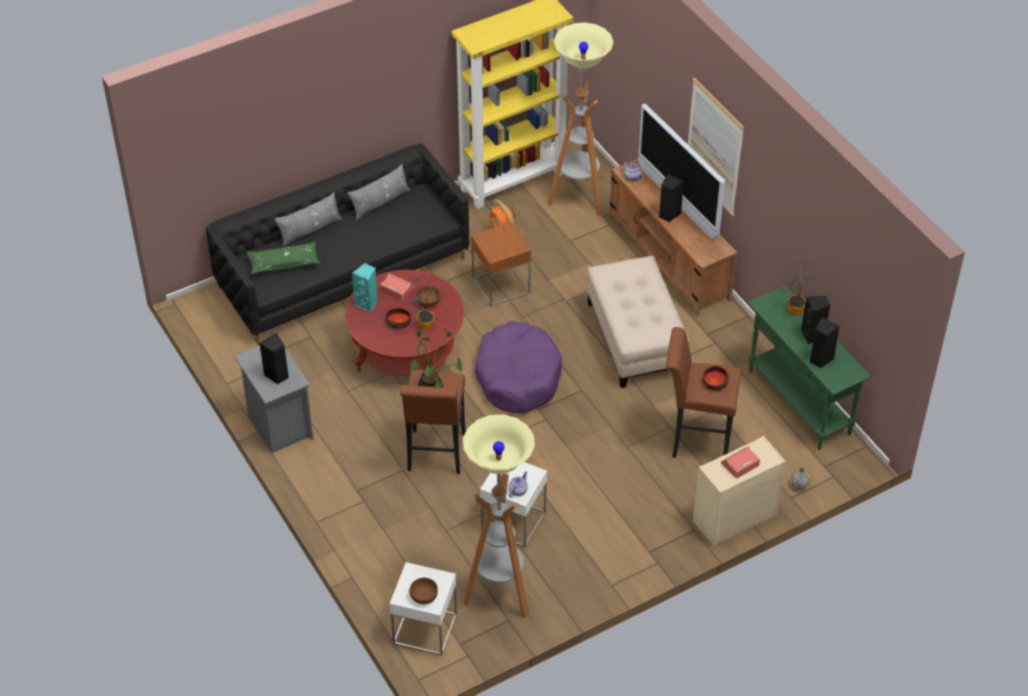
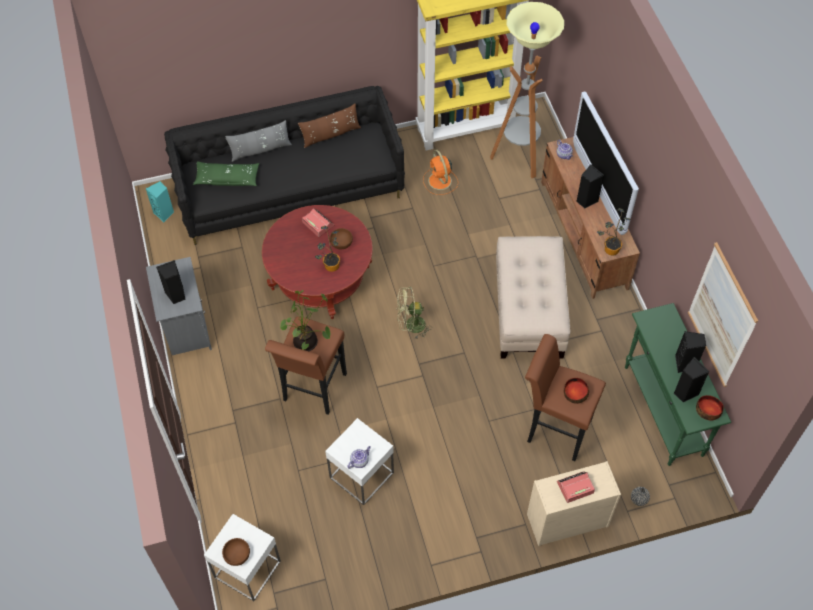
camera: 15 degrees right, 10 degrees up
grey pillow [348,164,411,220] -> brown pillow [298,104,361,148]
turquoise speaker [352,263,378,312] -> turquoise speaker moved to [146,181,174,223]
bowl [386,308,411,329] -> bowl moved to [696,395,724,421]
floor lamp [463,414,535,618] -> none
brown side table [471,222,531,307] -> none
purple dog bed [475,321,562,413] -> green fan [397,287,432,339]
picture [688,78,744,217] -> picture moved to [688,242,758,387]
potted plant [780,261,813,315] -> potted plant moved to [597,208,631,255]

